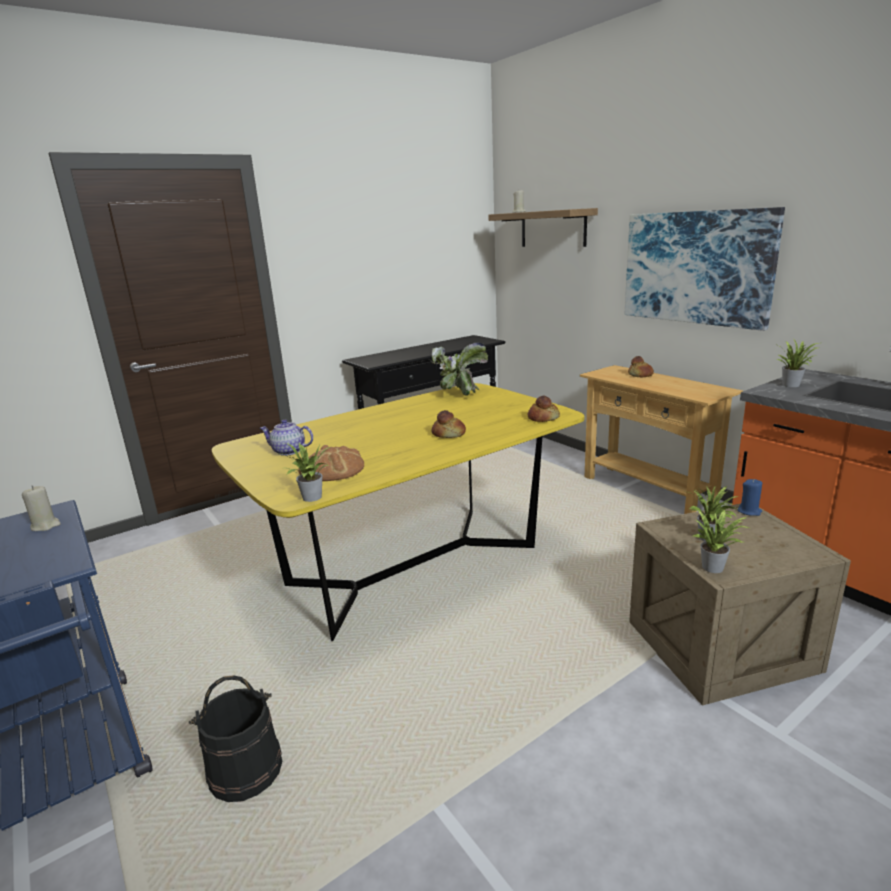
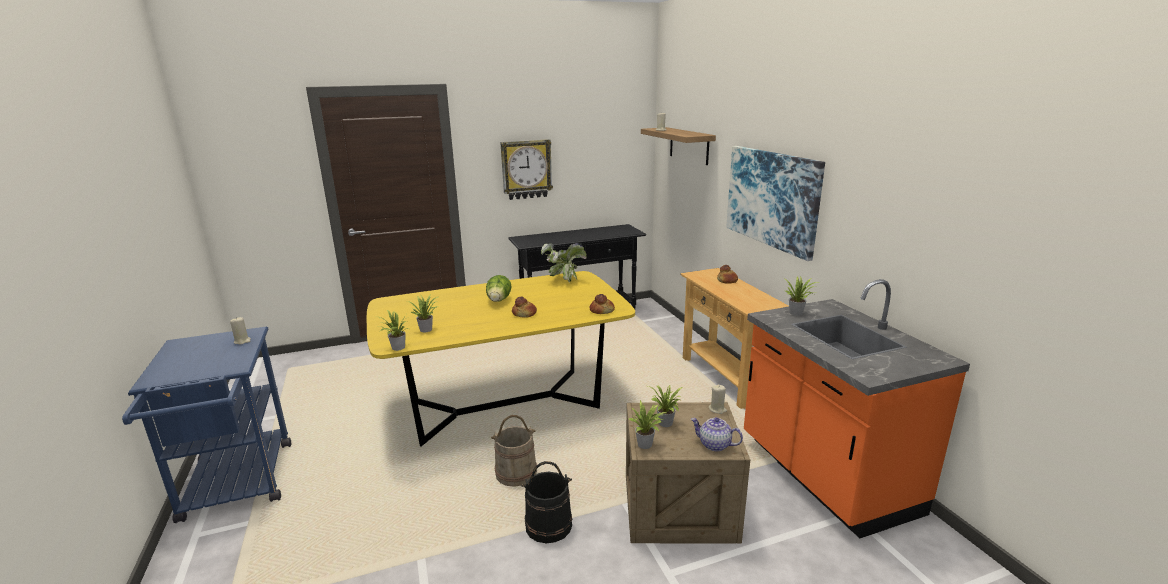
camera: 15 degrees right, 0 degrees up
black bucket [189,675,282,802] -> black bucket moved to [521,461,572,543]
teapot [260,419,313,455] -> teapot moved to [691,417,743,451]
bread [298,445,364,481] -> potted plant [407,294,438,332]
blue candle [737,479,762,516] -> beige candle [709,385,727,414]
none -> lettuce [486,275,512,302]
none -> beige bucket [491,415,537,487]
none -> wall clock [500,139,553,200]

